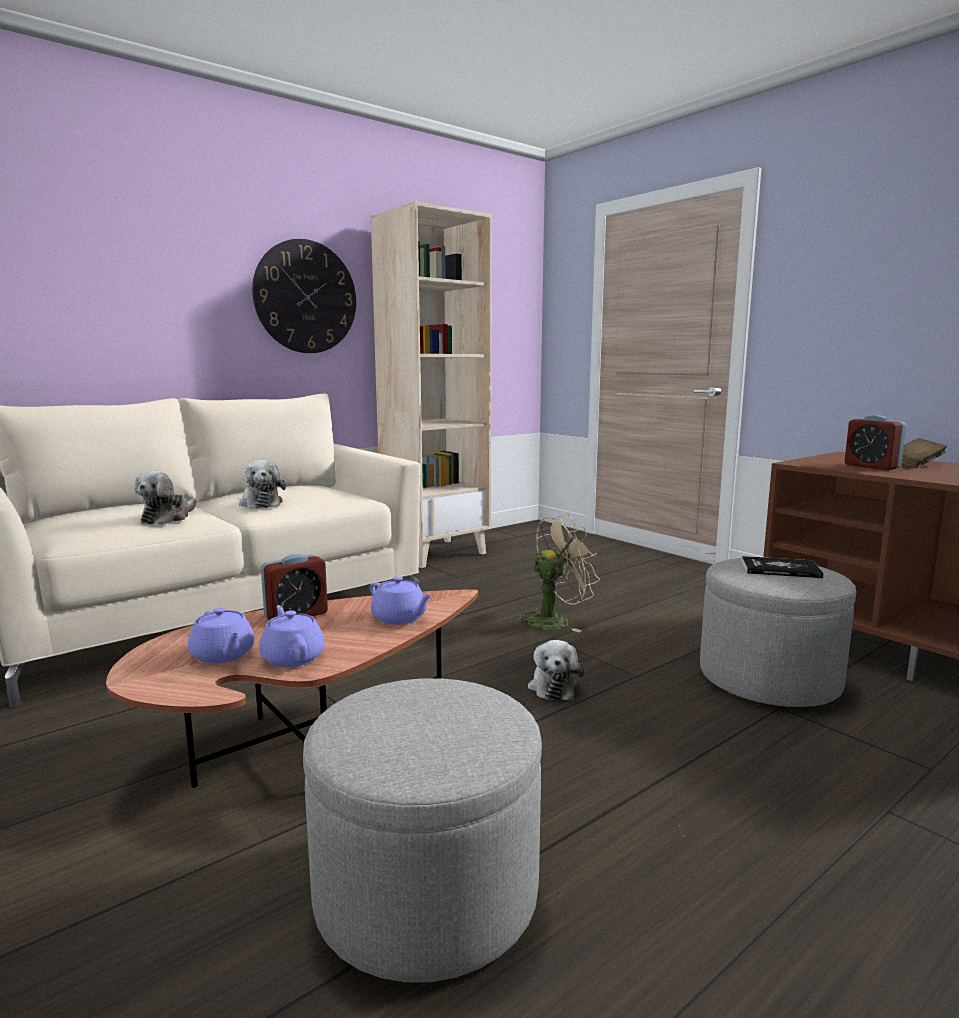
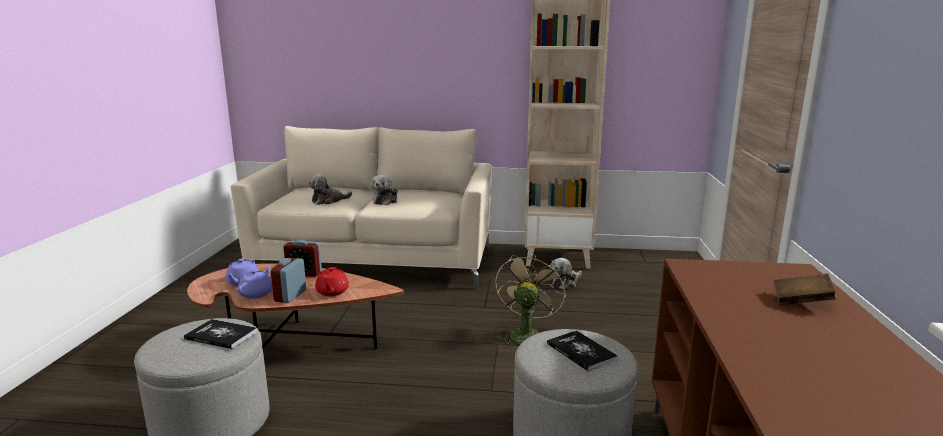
camera: 45 degrees right, 5 degrees up
wall clock [252,239,356,353] -> none
purple teapot [370,576,432,625] -> red teapot [315,267,349,296]
beige fan [514,514,600,632] -> beige fan turned 90 degrees counterclockwise [496,252,566,348]
plush toy [528,640,584,700] -> plush toy moved to [552,258,582,289]
alarm clock [845,415,907,470] -> alarm clock moved to [271,258,306,303]
none -> book [184,319,257,349]

